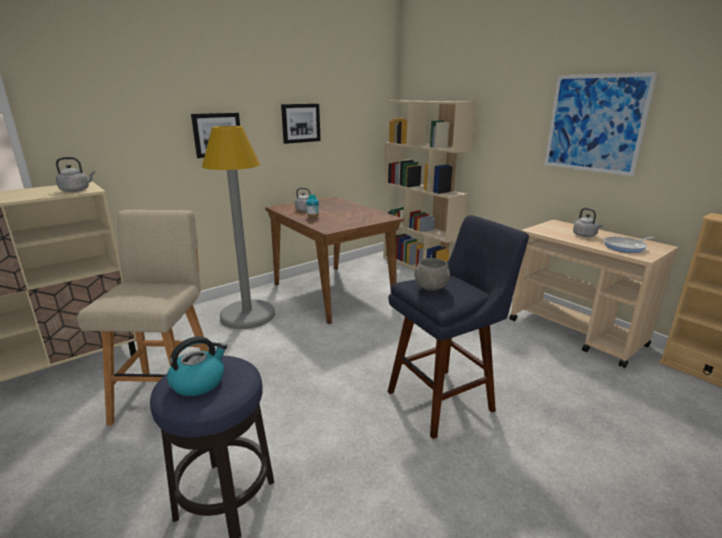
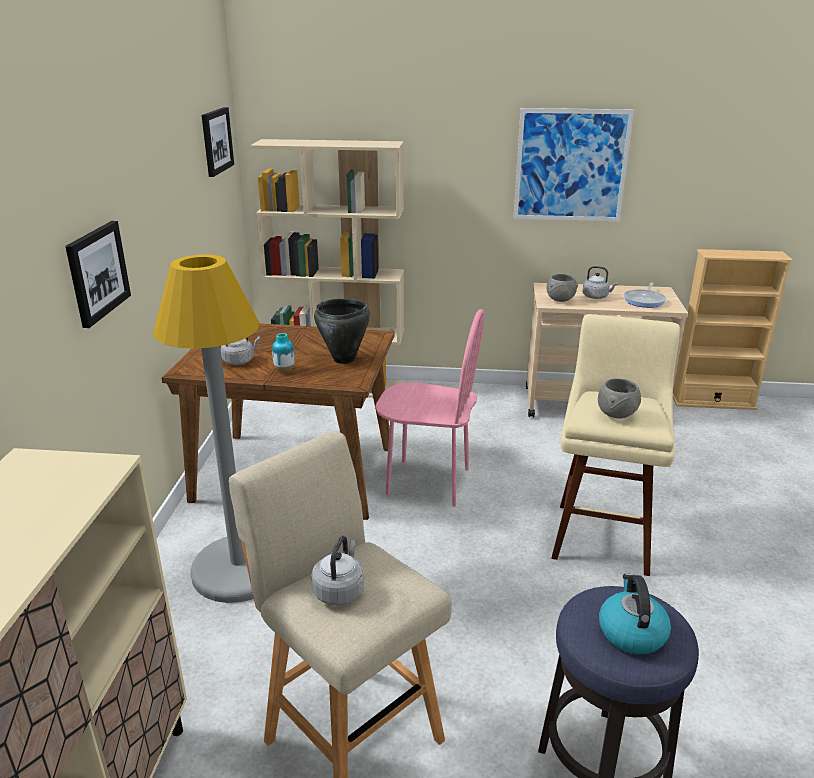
camera: 45 degrees left, 5 degrees up
grey kettle [56,157,95,192] -> grey kettle moved to [311,536,364,605]
picture [281,104,320,144] -> picture moved to [202,107,234,177]
blue stool [388,215,529,439] -> beige stool [551,314,680,576]
none -> black cooking pot [314,299,370,364]
none -> pink chair [375,309,484,507]
none -> grey bowl [547,274,578,302]

